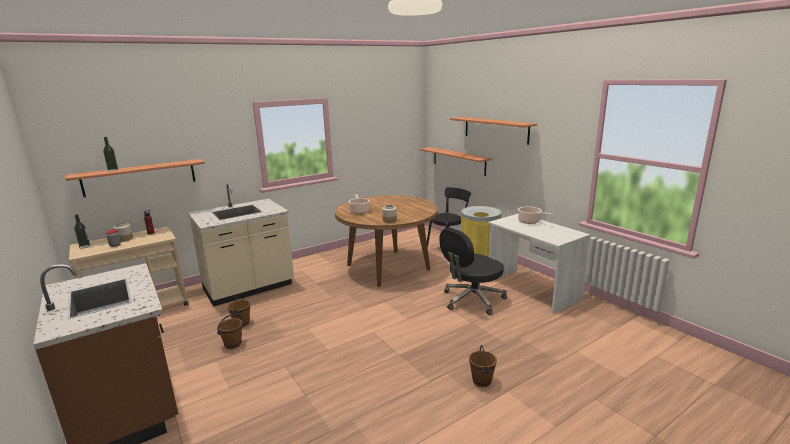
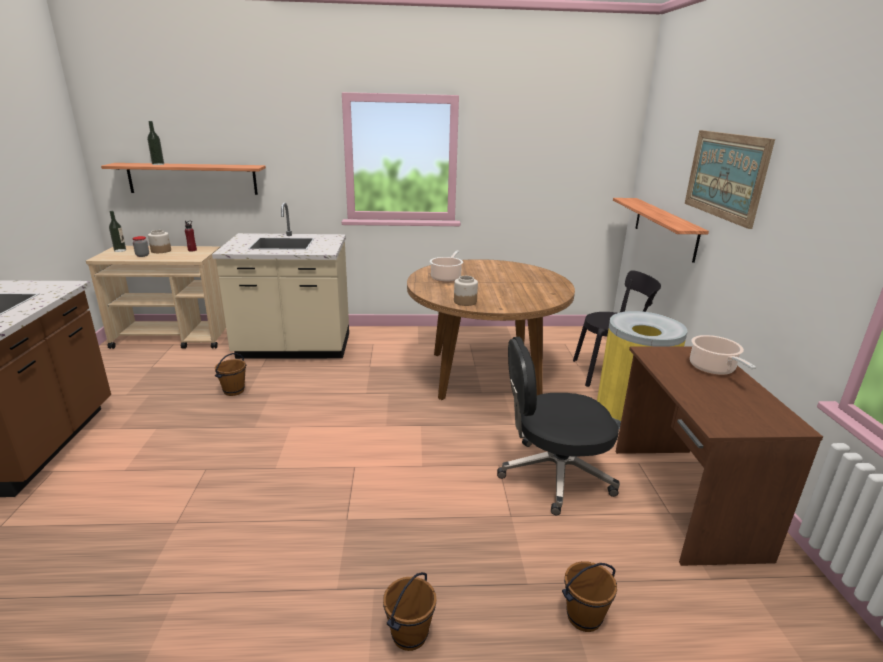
camera: 30 degrees right, 5 degrees up
brown bucket [217,314,243,349] -> brown bucket moved to [562,561,617,632]
shelf [450,117,537,145] -> picture [685,130,775,229]
white desk [488,214,590,314] -> brown desk [616,346,823,566]

